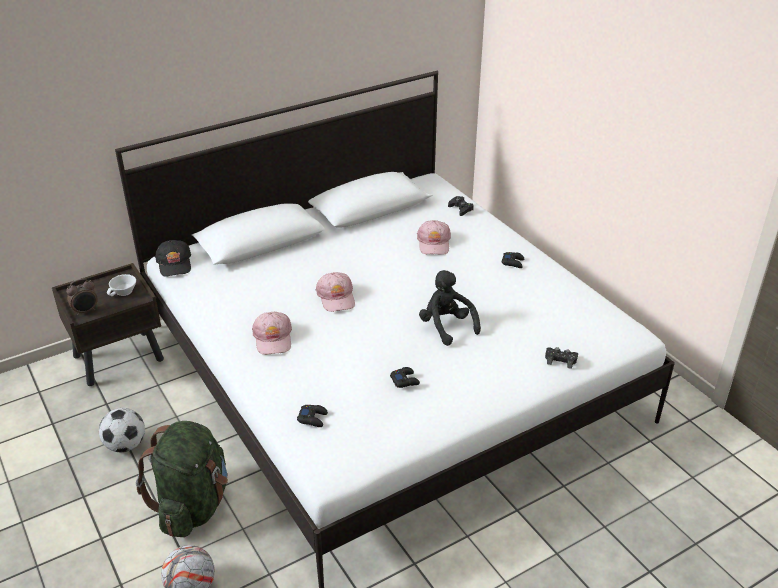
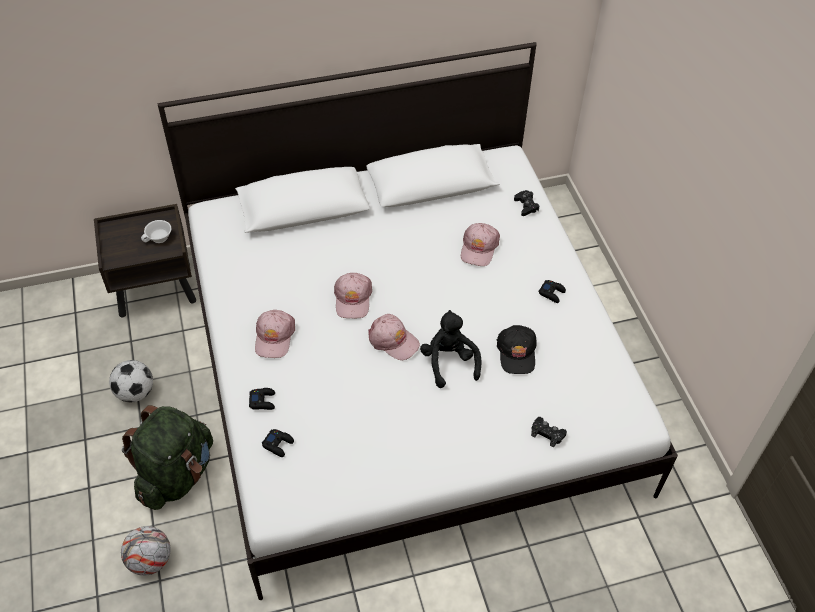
camera: 15 degrees right, 15 degrees up
alarm clock [66,278,98,316] -> none
black cap [155,240,191,277] -> black cap moved to [497,325,537,374]
black game controller [390,367,420,388] -> black game controller moved to [249,388,275,410]
none -> pink cap [368,314,420,360]

